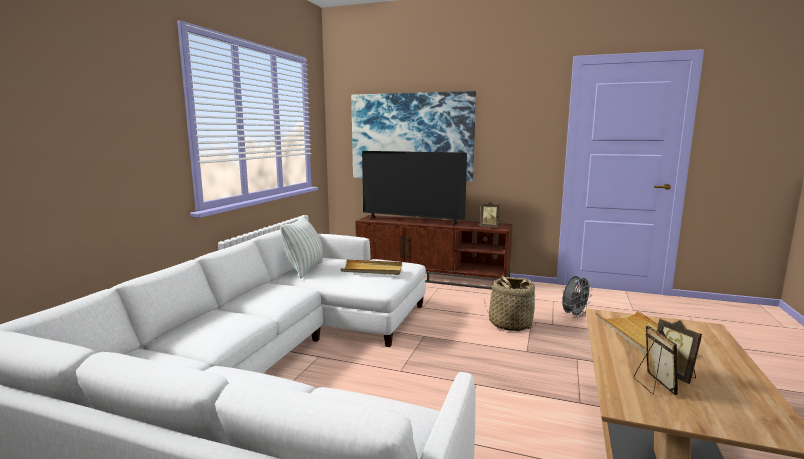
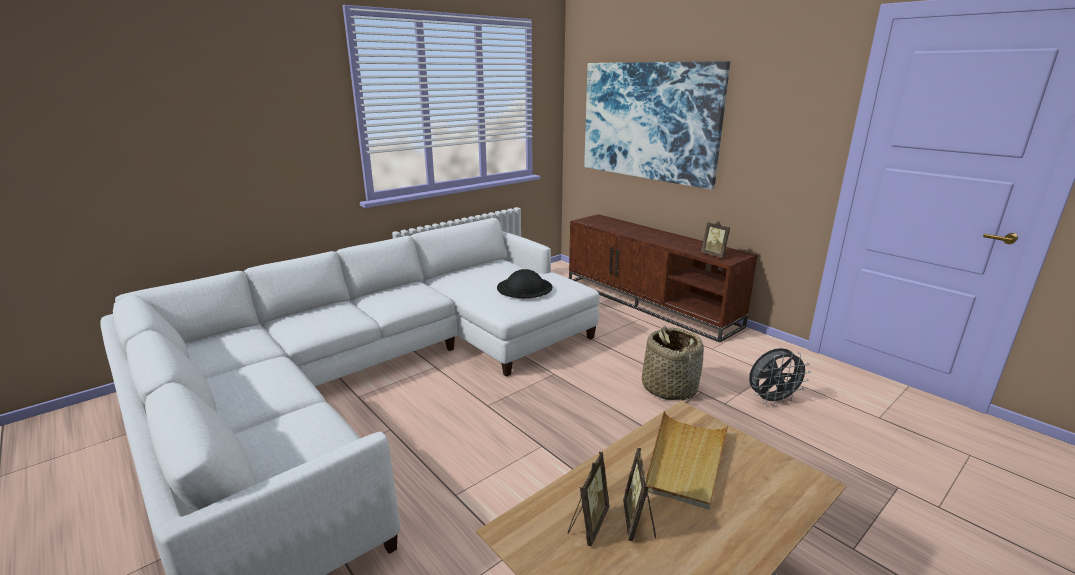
camera: 30 degrees right, 10 degrees up
pillow [280,215,323,278] -> none
beige tray [341,260,402,275] -> black hat [497,269,552,298]
television [362,151,467,227] -> none

